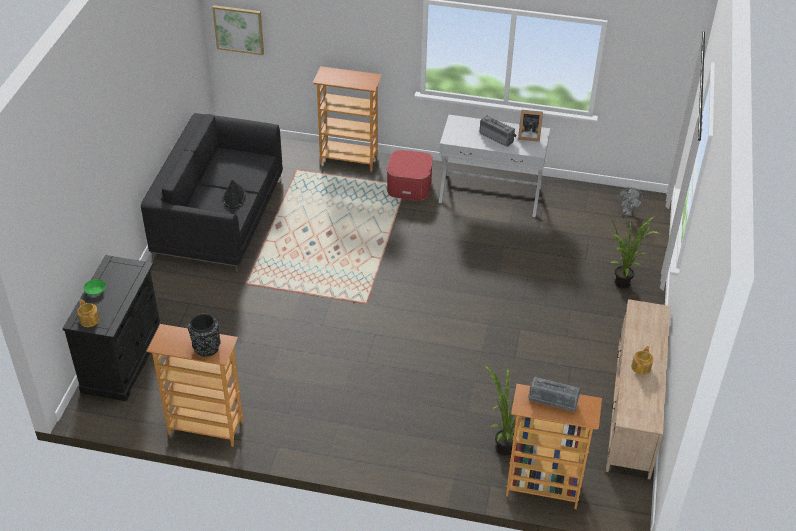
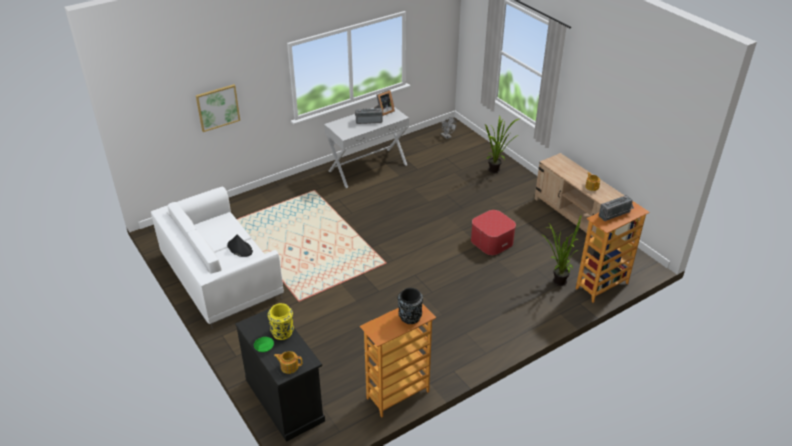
camera: 45 degrees left, 5 degrees down
black sofa [141,113,283,272] -> white sofa [151,186,284,329]
picture [212,5,264,55] -> picture moved to [196,84,240,132]
bookcase [313,66,382,172] -> none
ottoman [387,150,433,201] -> ottoman moved to [471,210,516,255]
none -> yellow vase [268,303,294,340]

